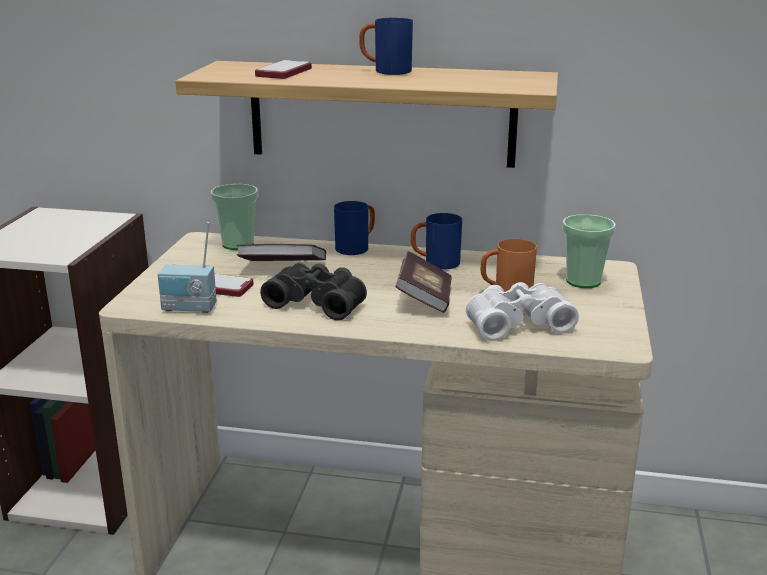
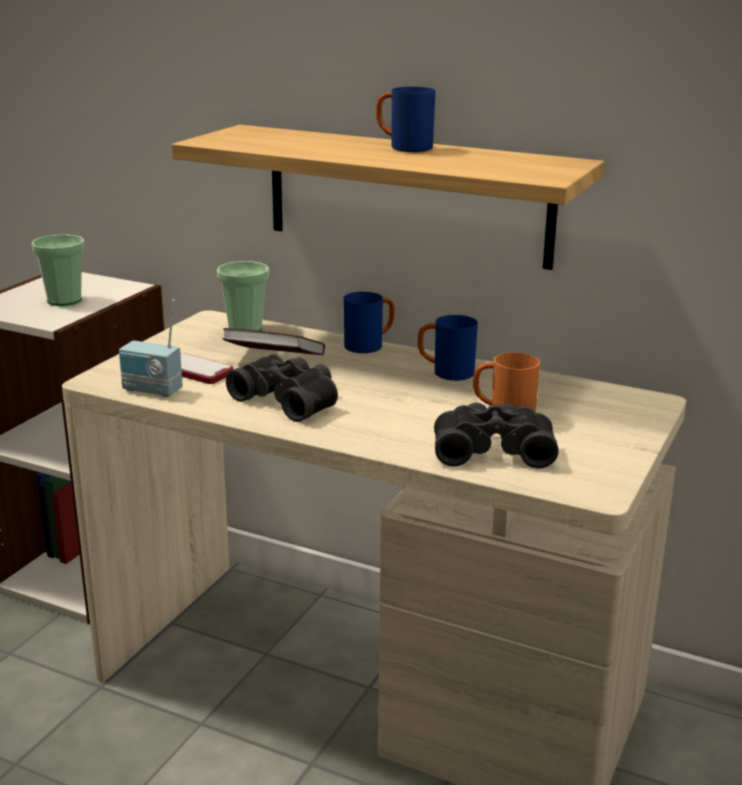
camera: 15 degrees right, 0 degrees up
phone [255,60,312,79] -> none
book [396,251,452,313] -> none
white binoculars [466,282,579,341] -> black binoculars [434,403,559,469]
cup [562,214,616,288] -> cup moved to [32,234,84,306]

